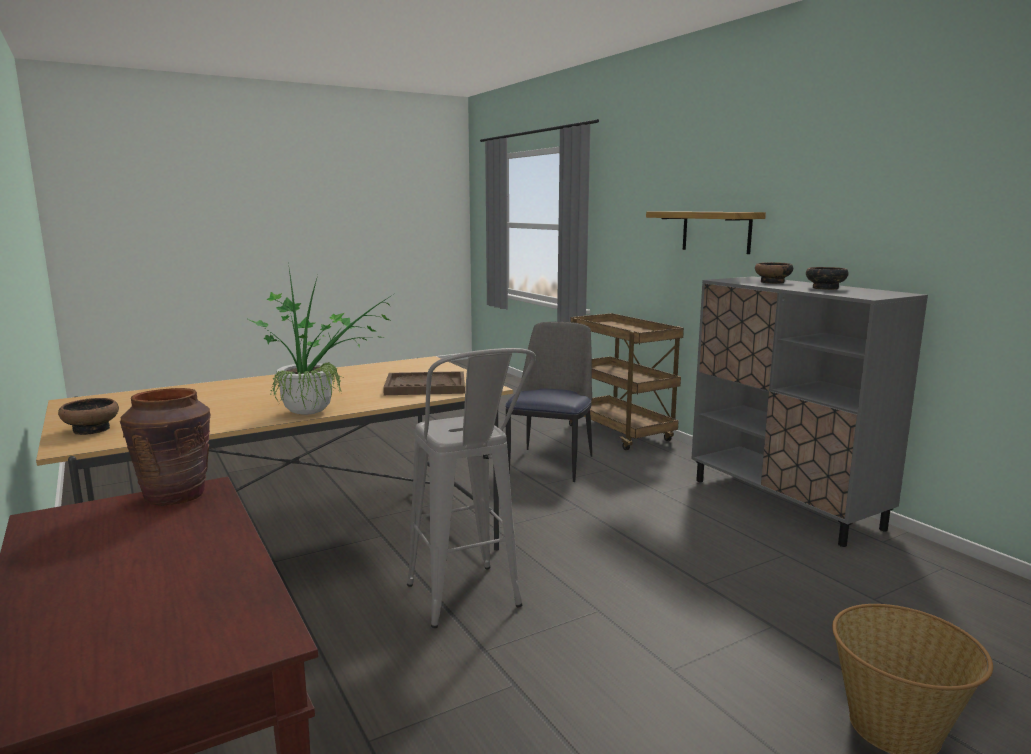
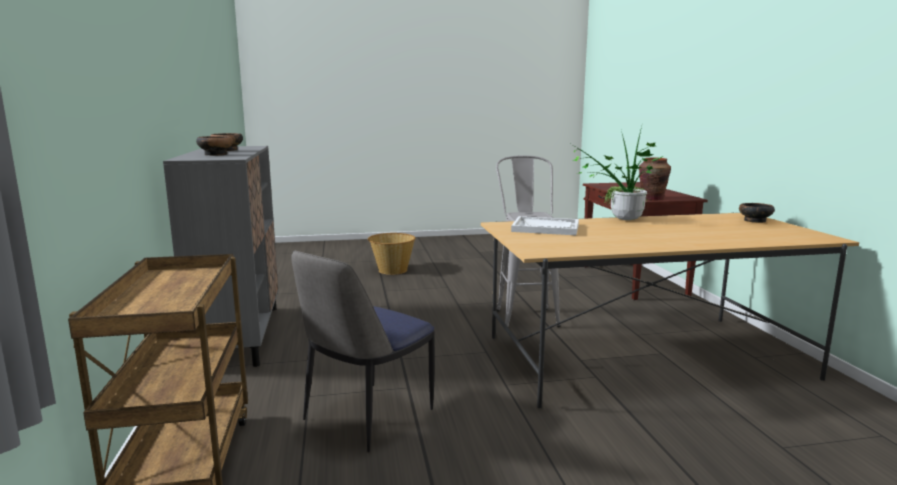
camera: 160 degrees left, 0 degrees up
brown tray [383,371,465,395] -> white tray [511,216,579,235]
shelf [646,212,766,254] -> none

